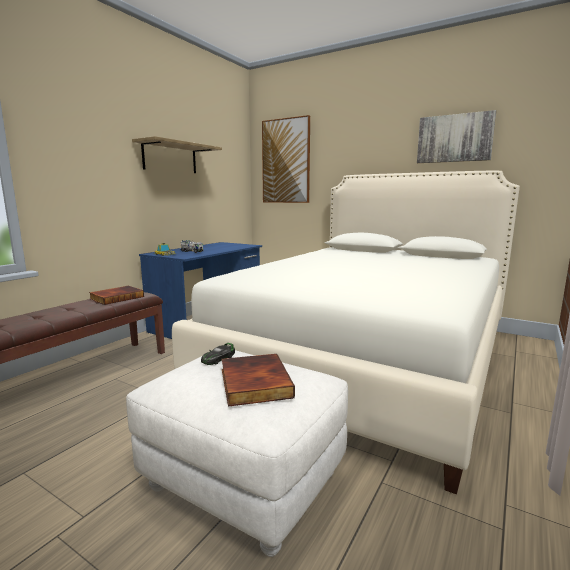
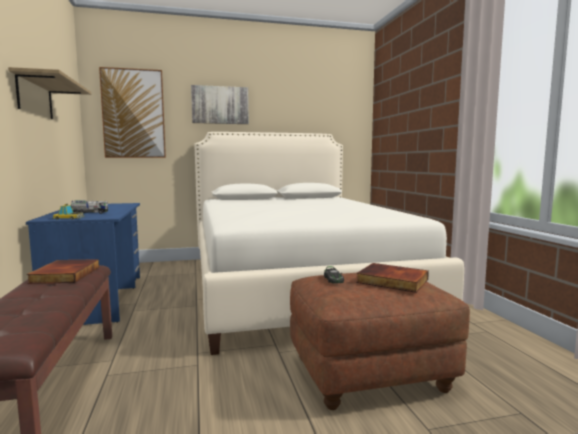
camera: 45 degrees left, 5 degrees down
white ottoman [126,350,348,557] -> brown ottoman [290,273,470,410]
picture [417,110,496,163] -> picture moved to [191,85,249,124]

